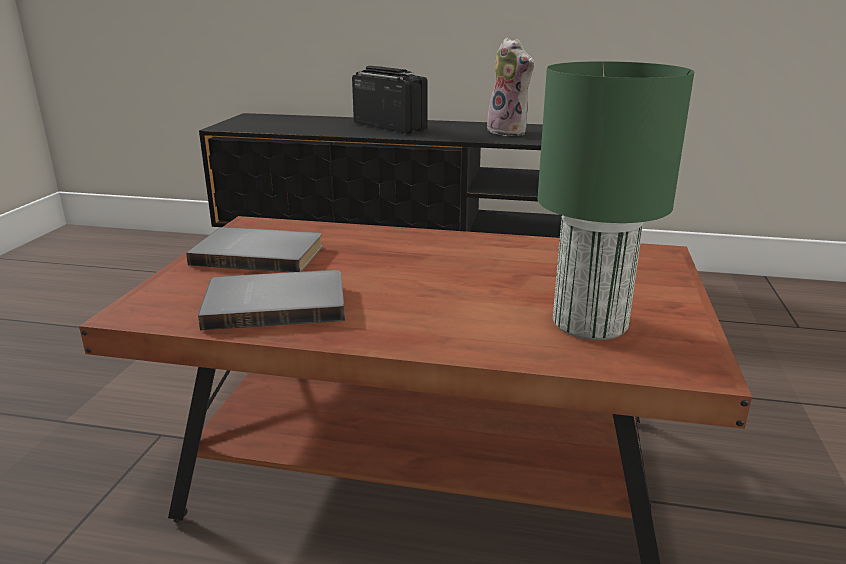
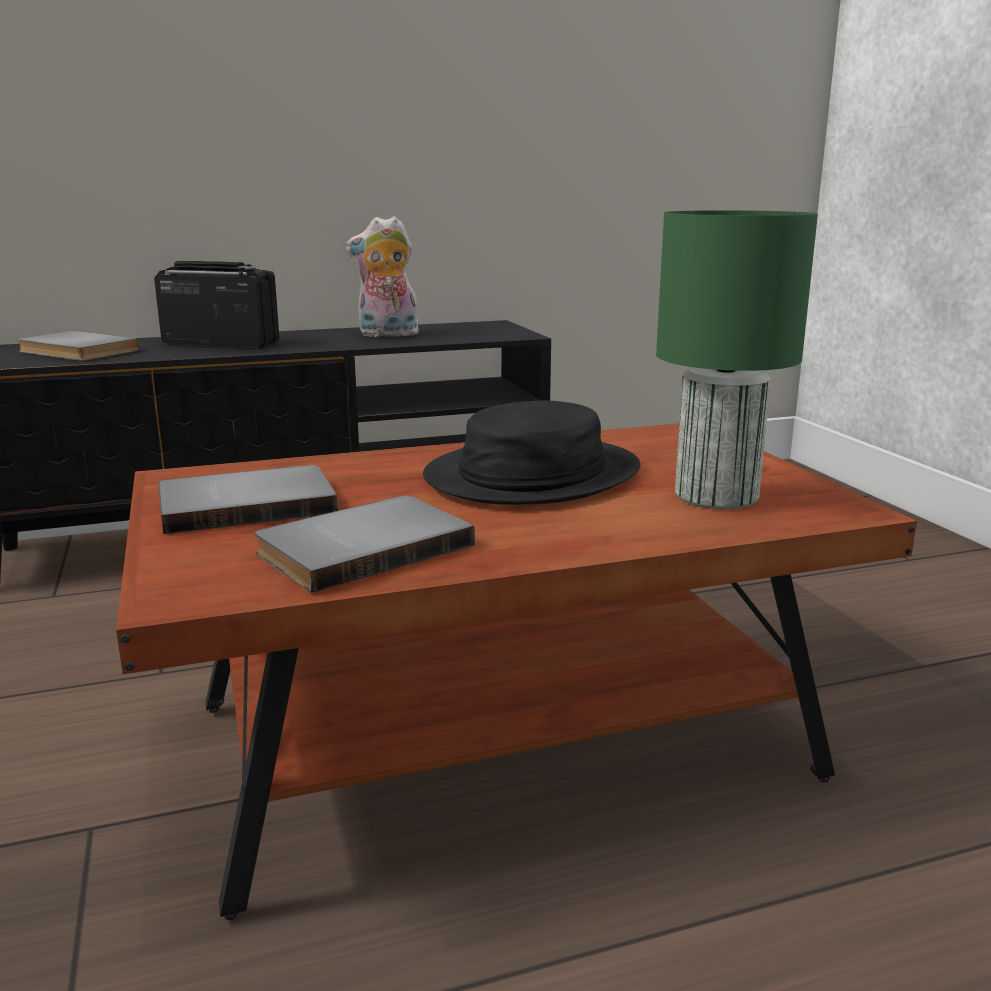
camera: 30 degrees left, 5 degrees down
plush toy [486,38,534,136] -> plush toy turned 150 degrees clockwise [345,216,419,337]
none -> grey book [17,331,140,361]
none -> black hat [423,401,640,505]

